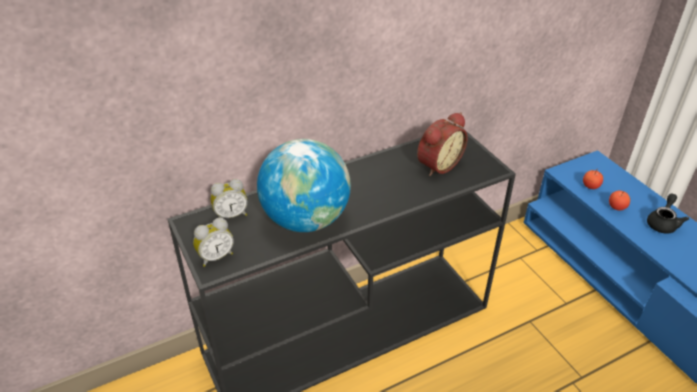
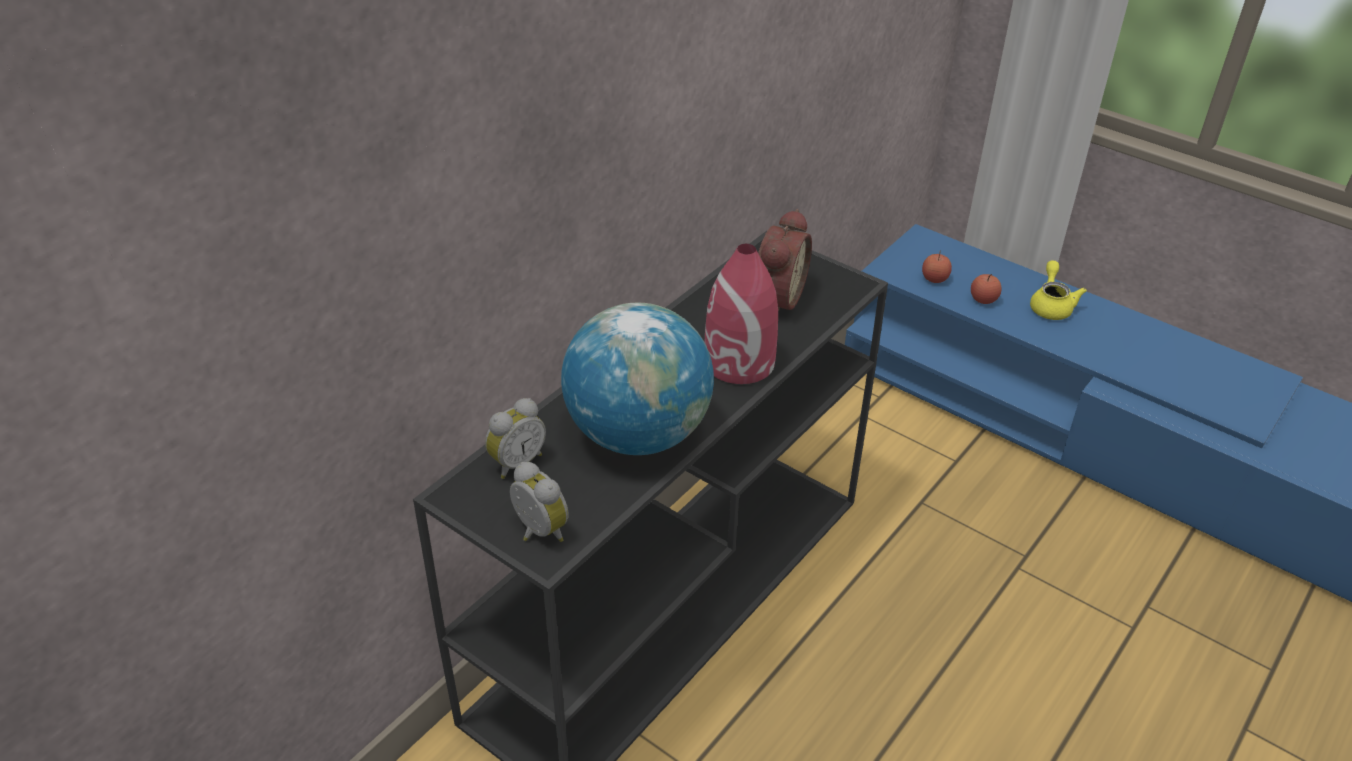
camera: 25 degrees left, 0 degrees up
alarm clock [193,218,234,267] -> alarm clock turned 75 degrees counterclockwise [510,462,569,542]
black teapot [647,194,689,234] -> yellow teapot [1030,261,1087,320]
none -> red vase [705,244,778,384]

